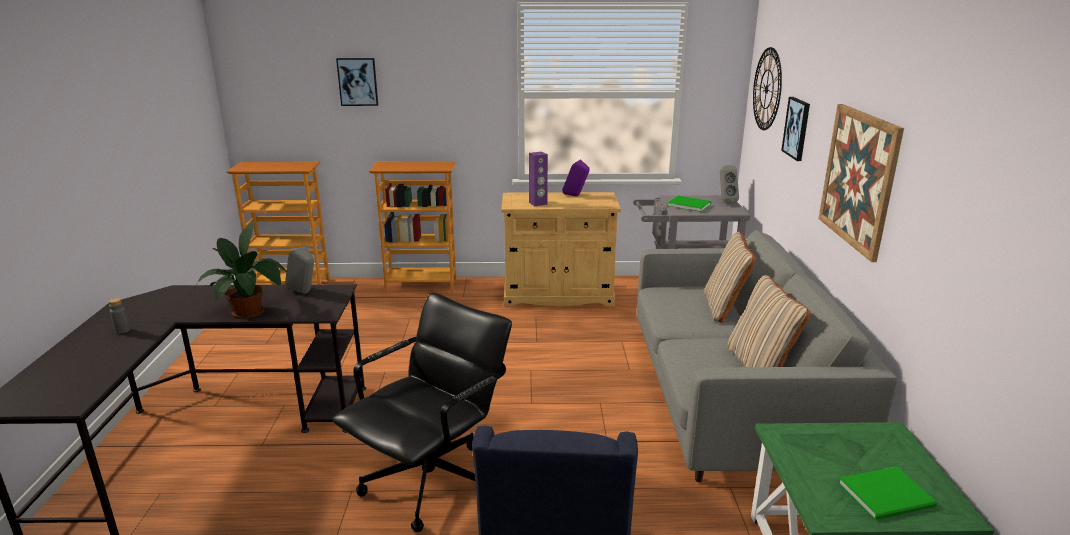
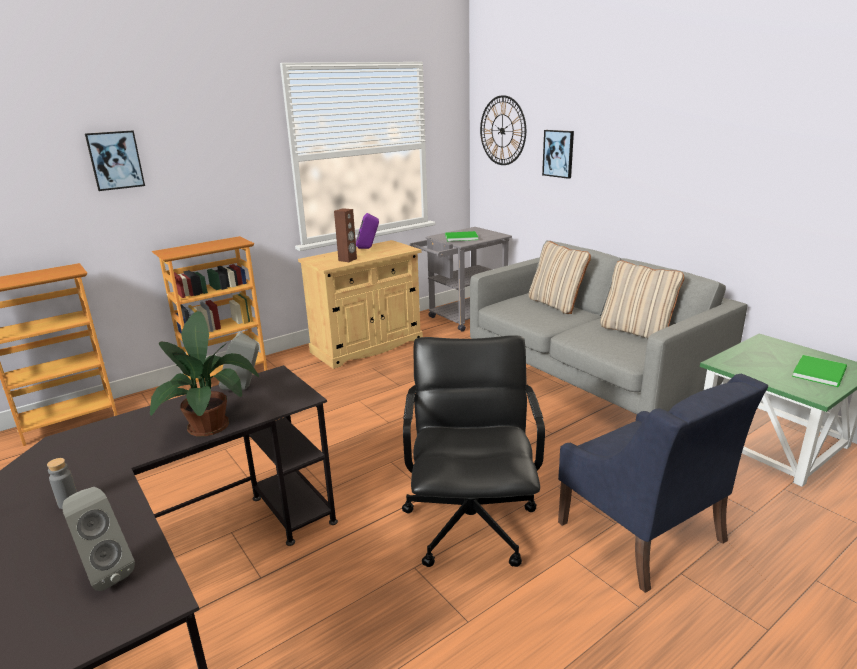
camera: 35 degrees left, 0 degrees up
purple speaker [529,152,548,206] -> brown speaker [334,208,357,262]
grey speaker [720,165,739,204] -> grey speaker moved to [62,487,135,591]
picture [819,104,904,262] -> none

